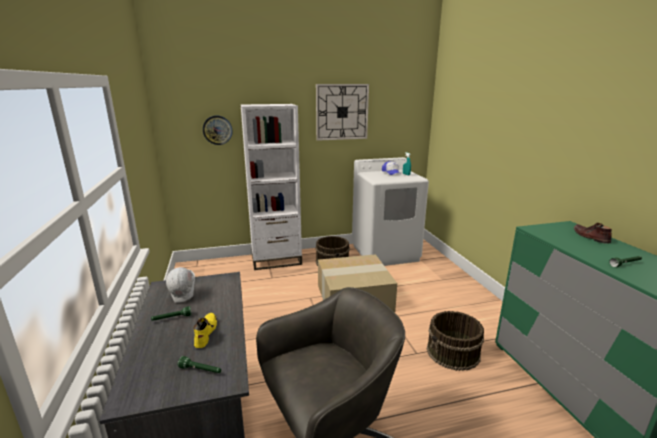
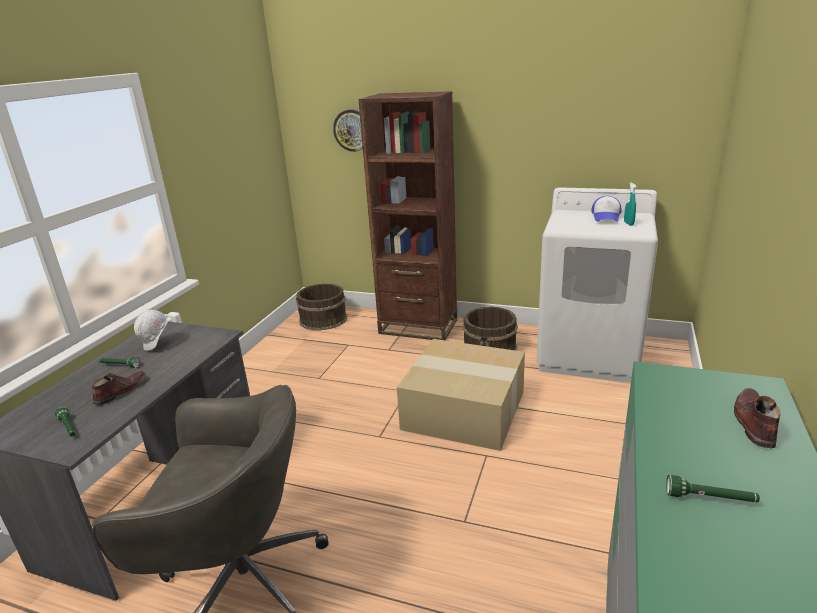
camera: 35 degrees right, 5 degrees up
yellow shoe [193,313,217,348] -> brown shoe [92,370,146,406]
white bookcase [241,104,302,270] -> brown bookcase [359,91,457,340]
wall clock [316,84,369,141] -> none
brown bucket [427,311,484,371] -> brown bucket moved to [296,284,347,331]

